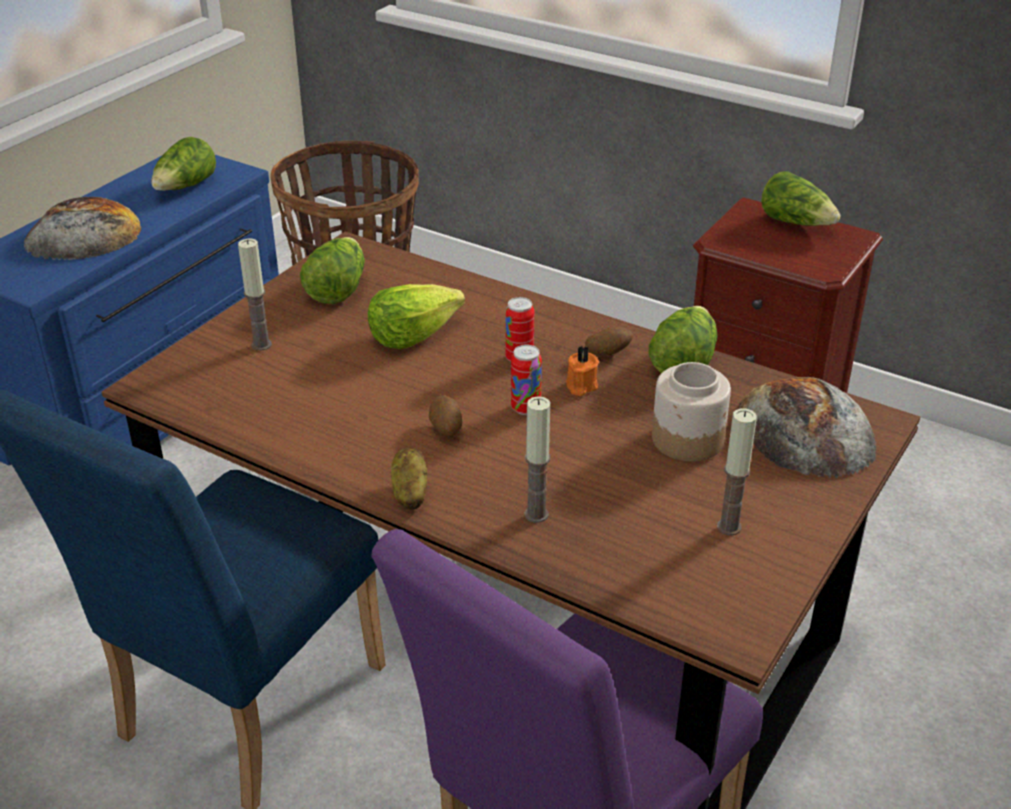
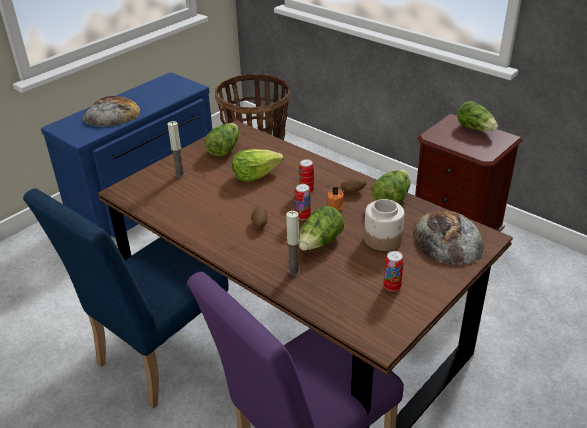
camera: 10 degrees right, 0 degrees up
lettuce [152,137,216,191] -> lettuce moved to [299,206,344,251]
potato [391,448,427,509] -> none
candle [717,408,757,536] -> can [383,251,404,291]

